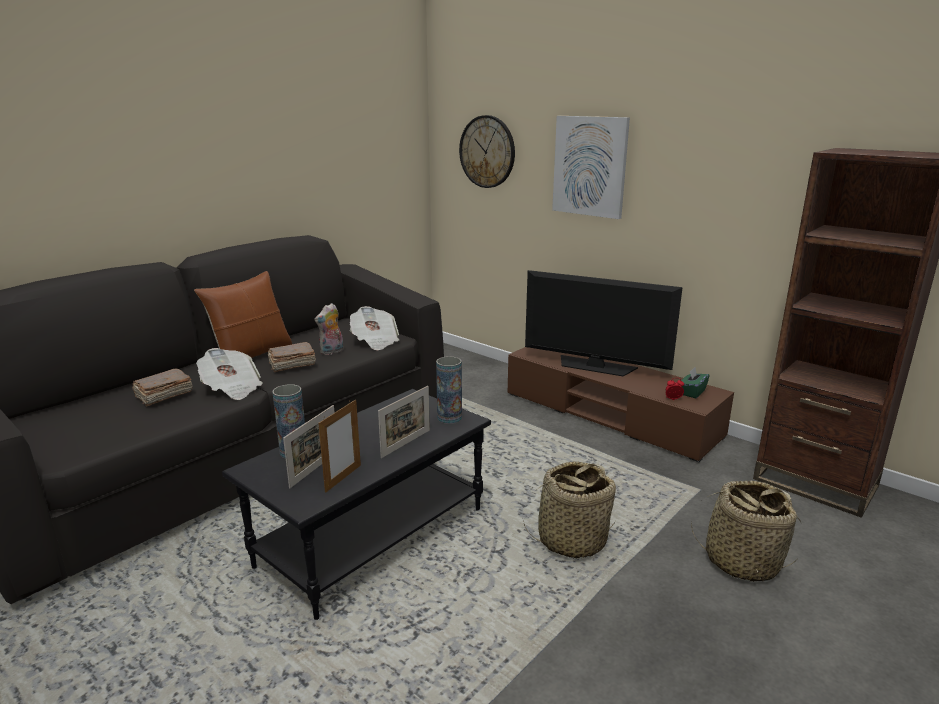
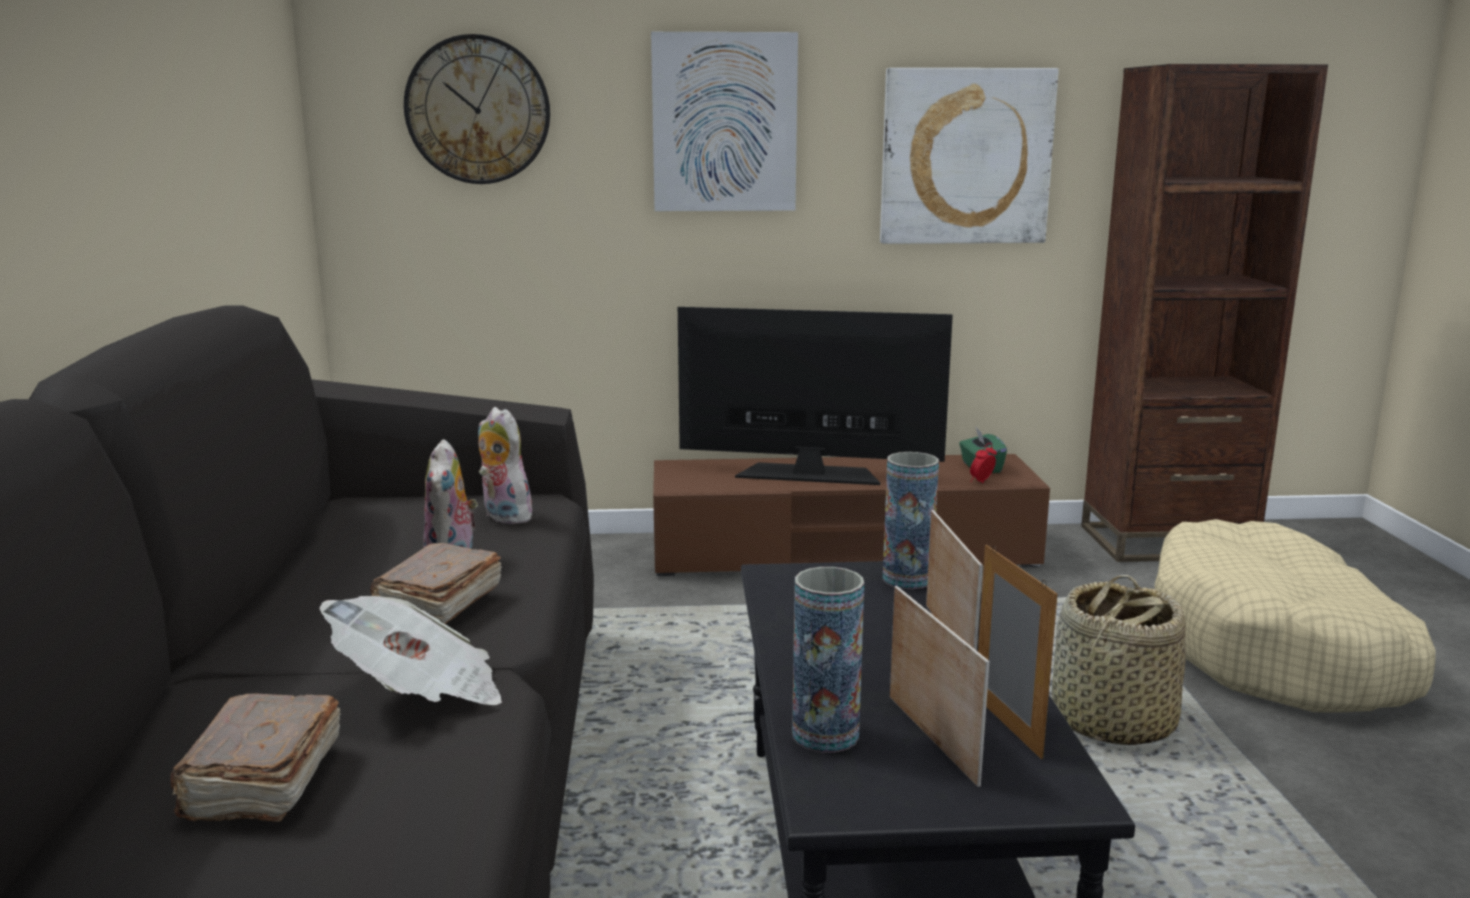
camera: 45 degrees left, 5 degrees down
brown pillow [194,271,292,358] -> none
newspaper [350,306,399,350] -> plush toy [478,407,532,524]
television [525,270,683,376] -> television turned 150 degrees counterclockwise [678,307,953,485]
basket [691,480,801,582] -> beige dog bed [1154,519,1436,712]
none -> picture [880,68,1058,244]

